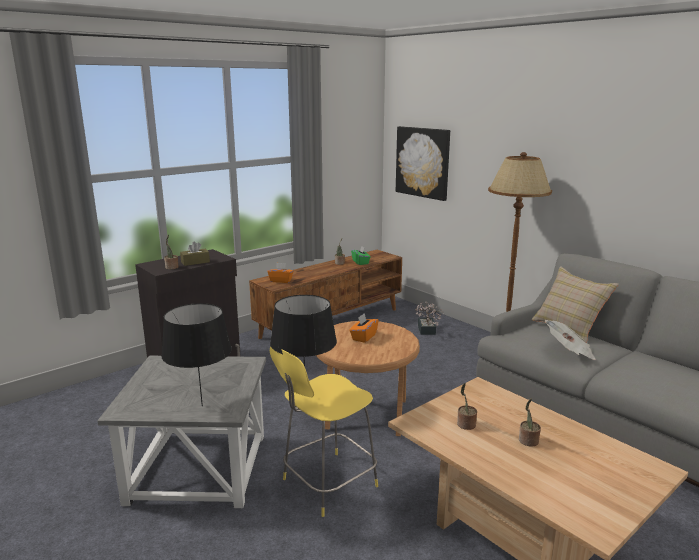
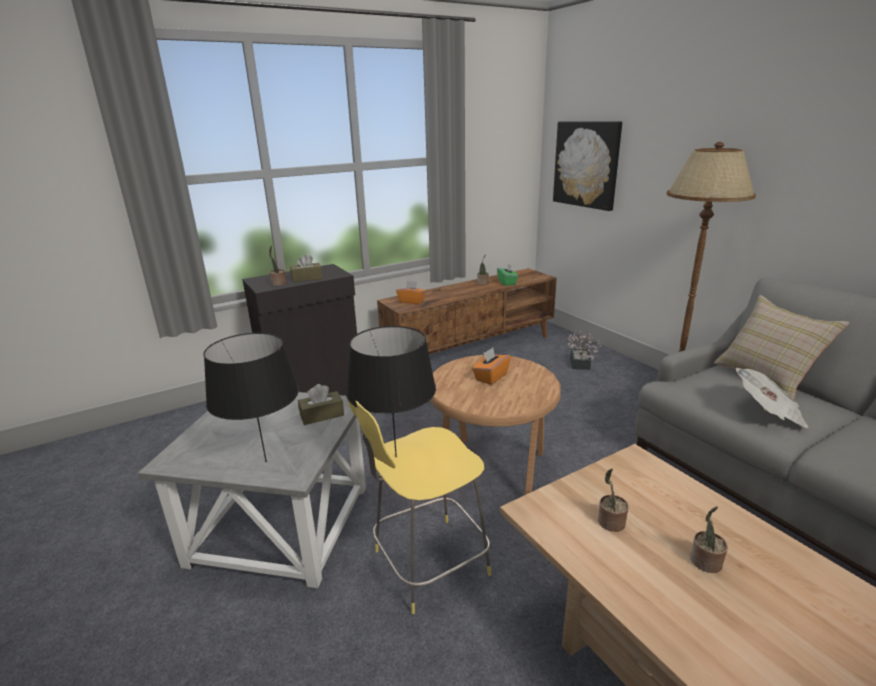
camera: 10 degrees right, 5 degrees up
none -> brown tissue box [298,384,344,425]

